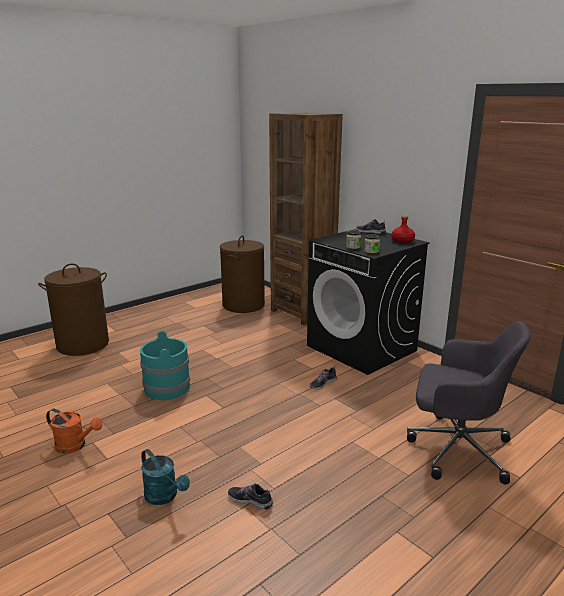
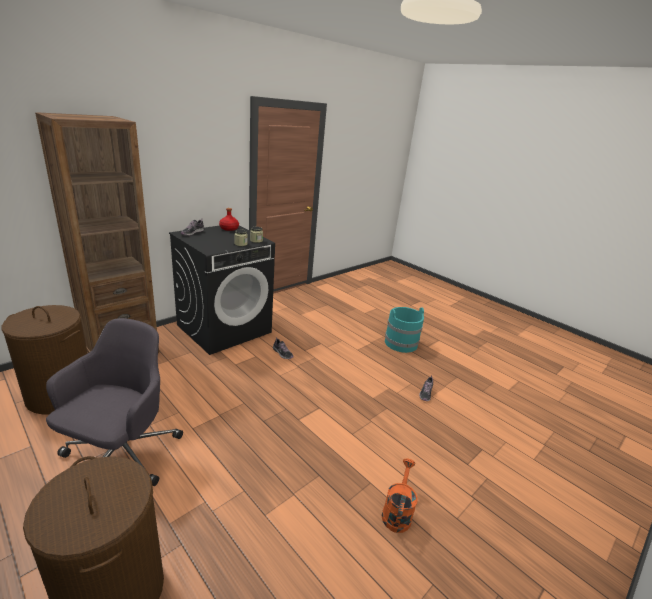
camera: 95 degrees left, 5 degrees up
turquoise bucket [140,331,190,400] -> turquoise bucket moved to [385,307,424,353]
turquoise watering can [141,449,190,505] -> none
grey office chair [407,321,531,484] -> grey office chair moved to [46,318,183,486]

